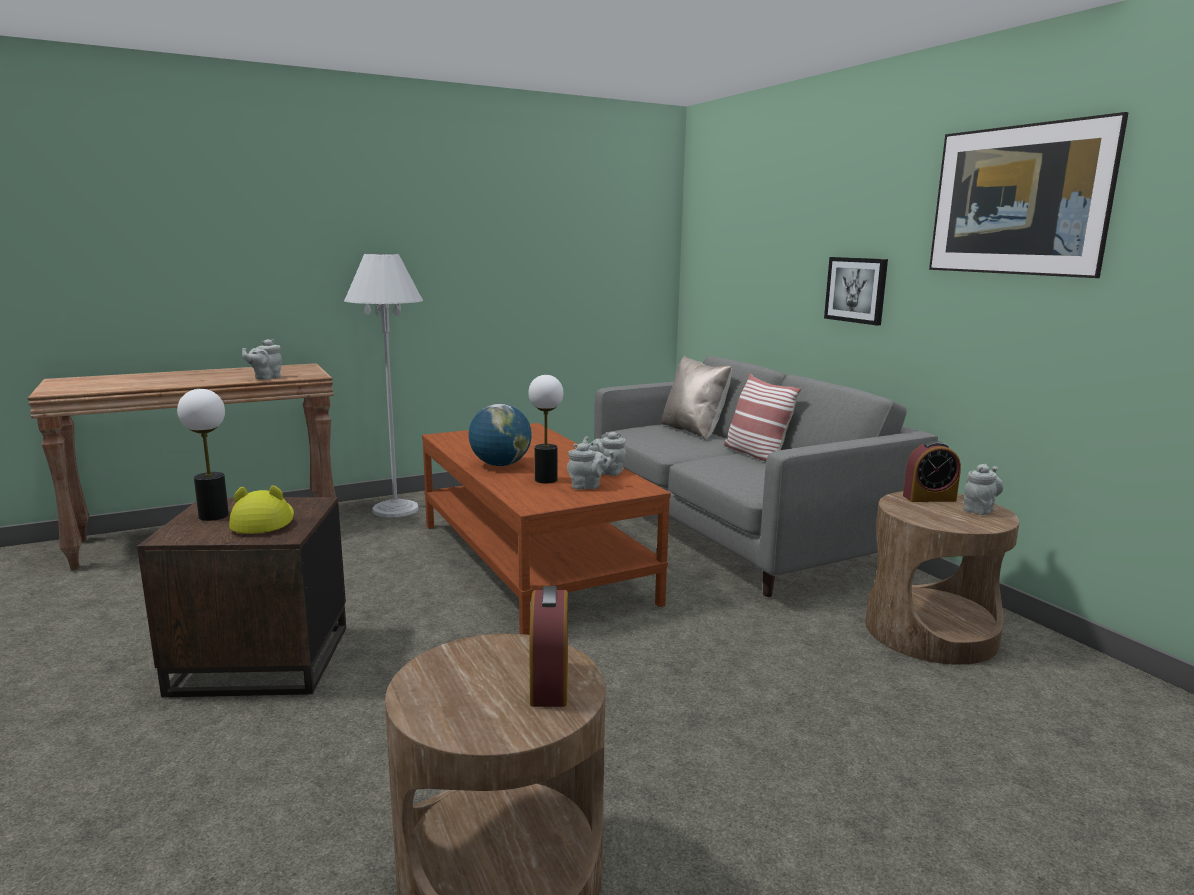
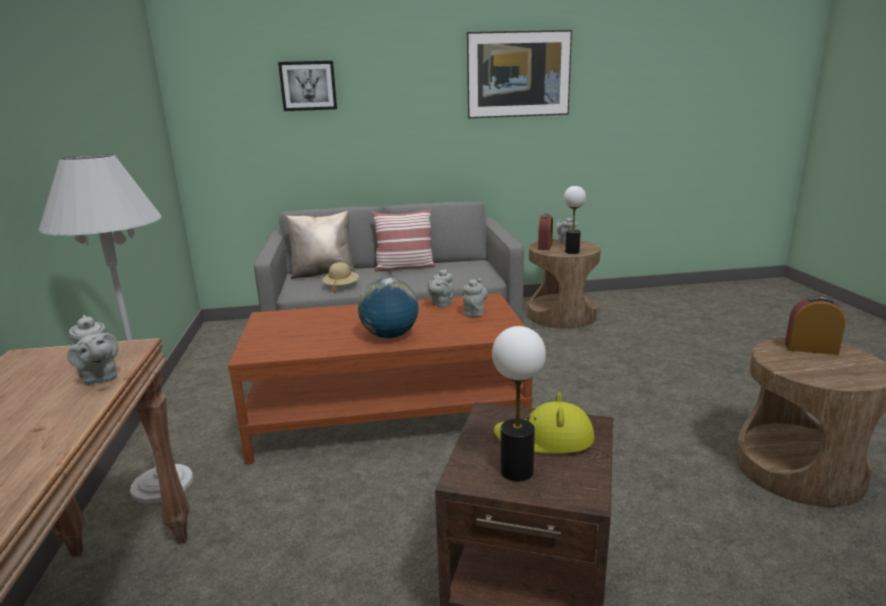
camera: 70 degrees left, 5 degrees up
table lamp [528,375,563,483] -> table lamp moved to [564,186,586,254]
picture [824,257,888,325] -> picture moved to [278,61,337,111]
none -> beige hat [322,262,359,293]

